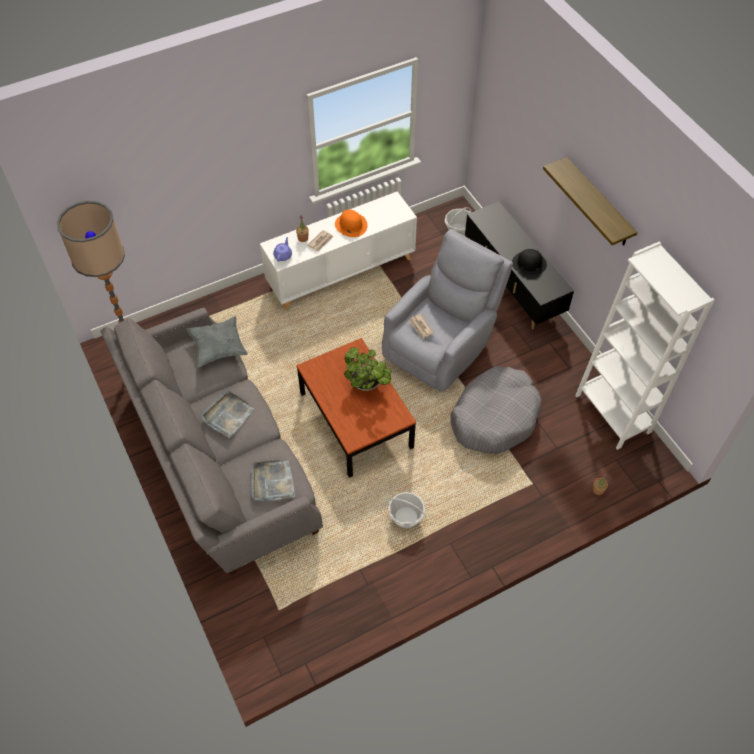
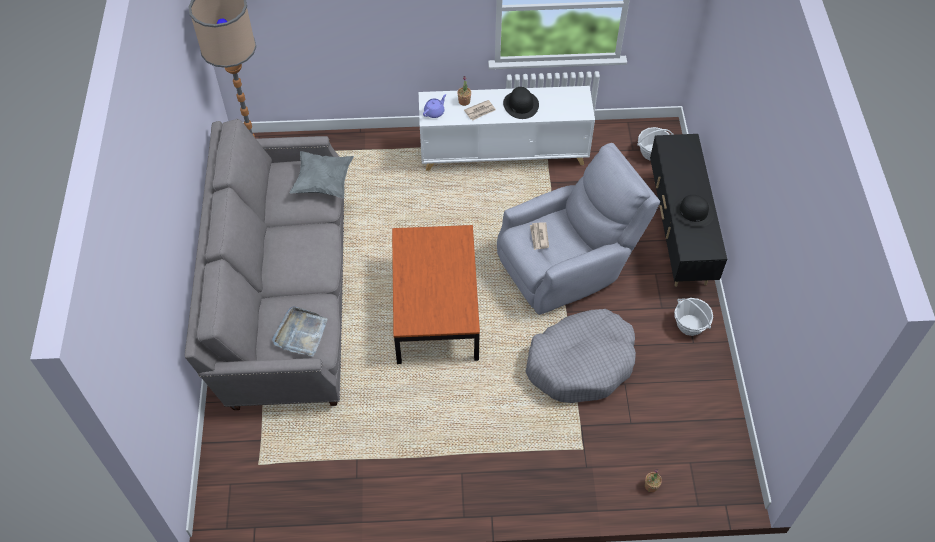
camera: 25 degrees right, 0 degrees up
grey tray [201,390,254,438] -> none
orange hat [335,209,368,237] -> black hat [503,87,539,119]
potted plant [344,347,392,391] -> none
basket [387,492,426,528] -> basket moved to [674,298,713,336]
shelf [543,157,638,246] -> none
white bookcase [575,241,714,450] -> none

